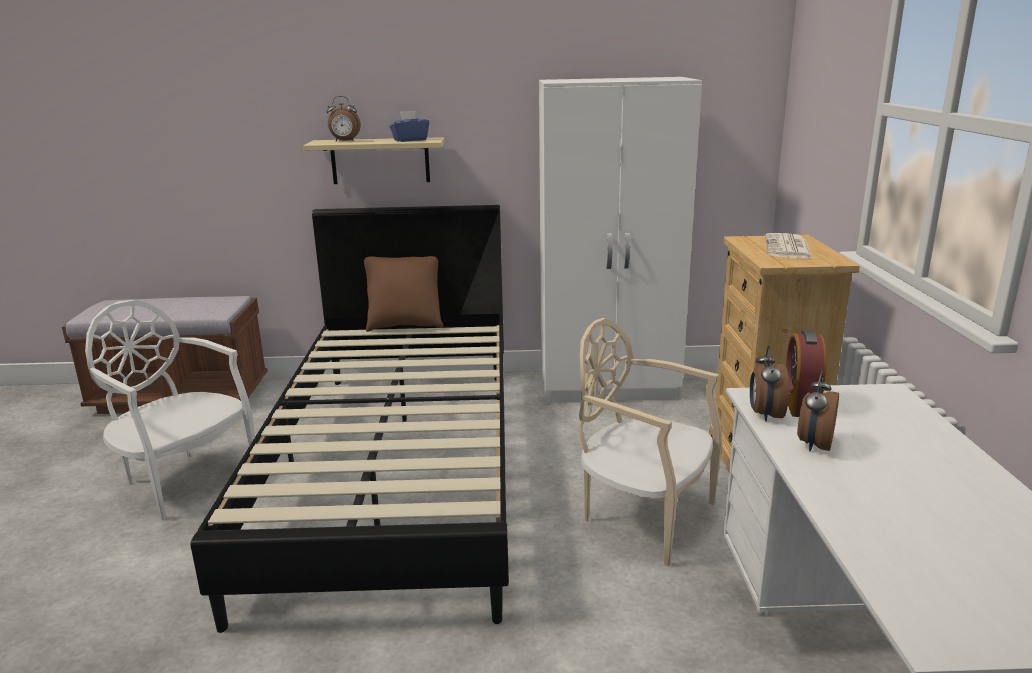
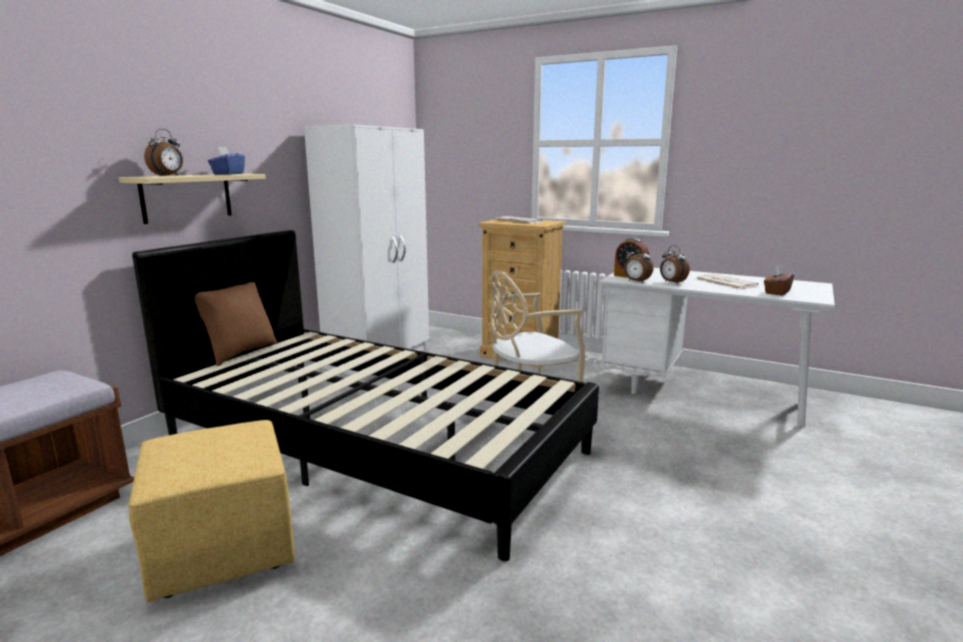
camera: 60 degrees left, 5 degrees down
white chair [85,300,255,520] -> yellow ottoman [129,420,295,602]
none -> newspaper [695,274,759,289]
none -> brown tissue box [764,266,794,296]

